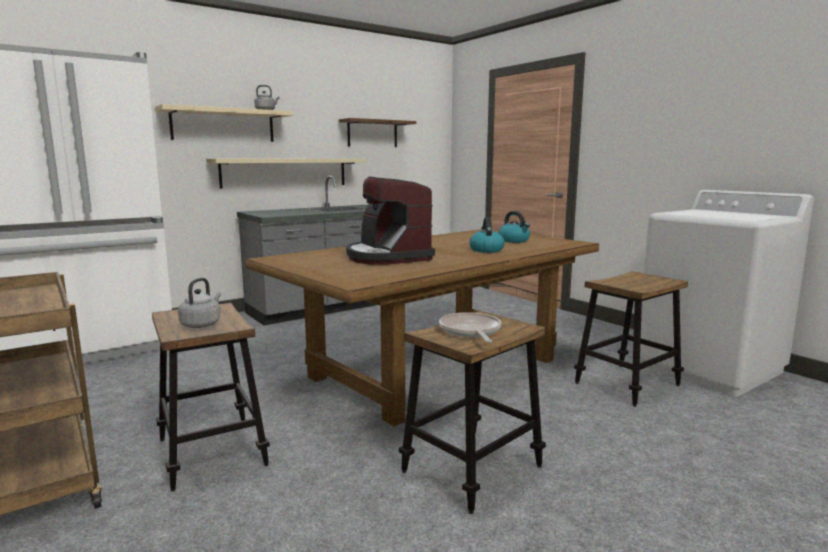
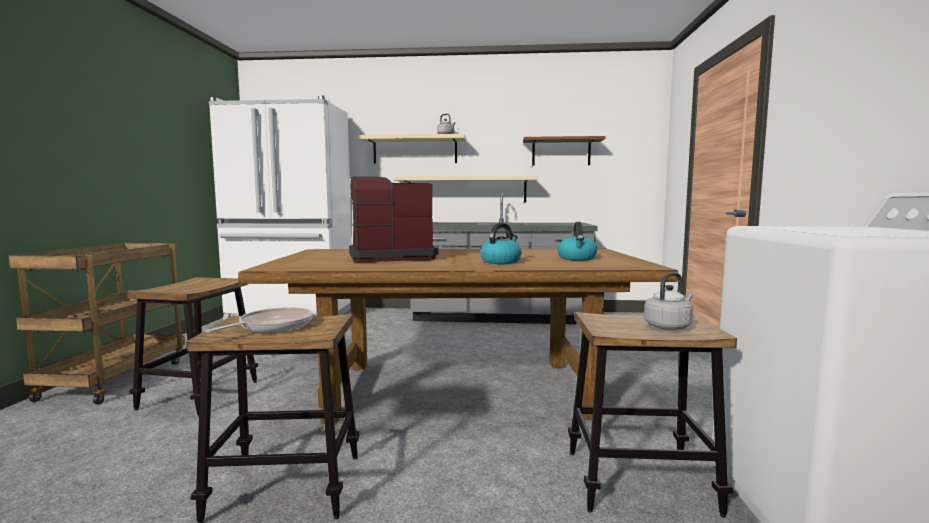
camera: 40 degrees right, 5 degrees down
grey kettle [178,278,221,328] -> grey kettle moved to [644,273,693,330]
coffee machine [346,177,435,265] -> coffee machine turned 60 degrees clockwise [349,176,438,262]

